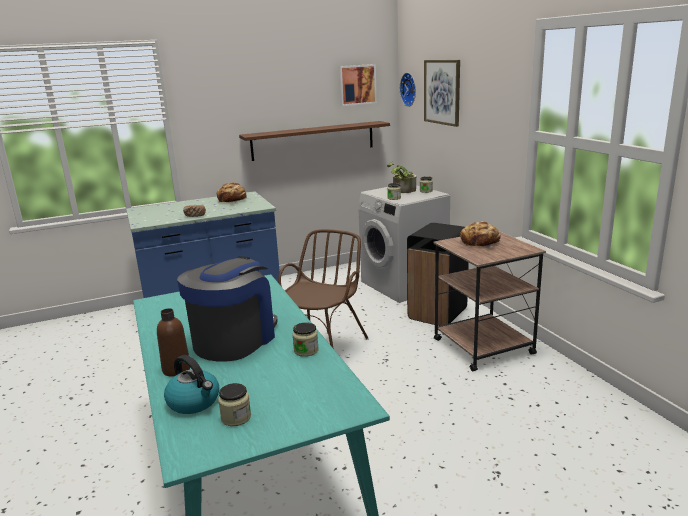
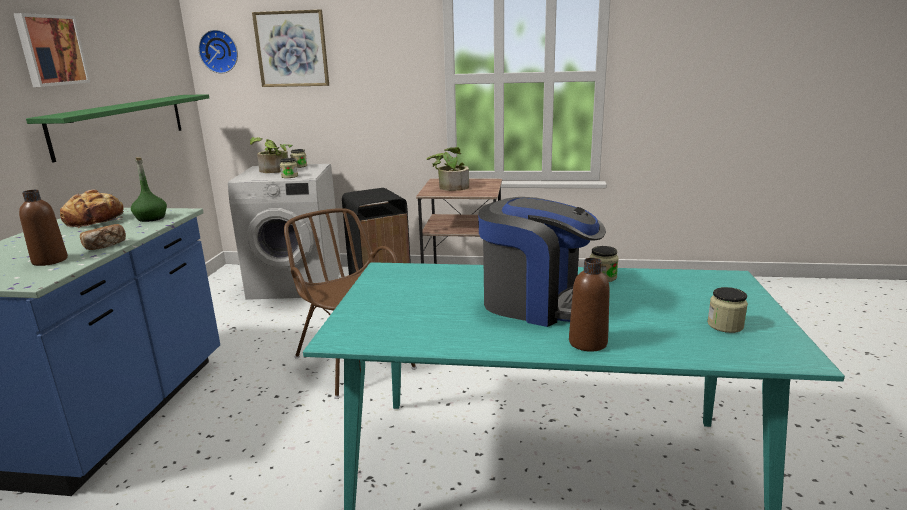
camera: 60 degrees left, 0 degrees up
kettle [164,355,219,414] -> none
coffee machine [177,256,277,361] -> coffee machine turned 150 degrees clockwise [478,197,606,327]
brown shelf [239,121,390,161] -> green shelf [26,94,209,162]
picture [339,64,377,106] -> picture moved to [13,13,90,87]
bread [460,221,501,247] -> potted plant [426,147,469,191]
none -> brown bottle [19,190,68,266]
none -> green bottle [131,157,167,222]

